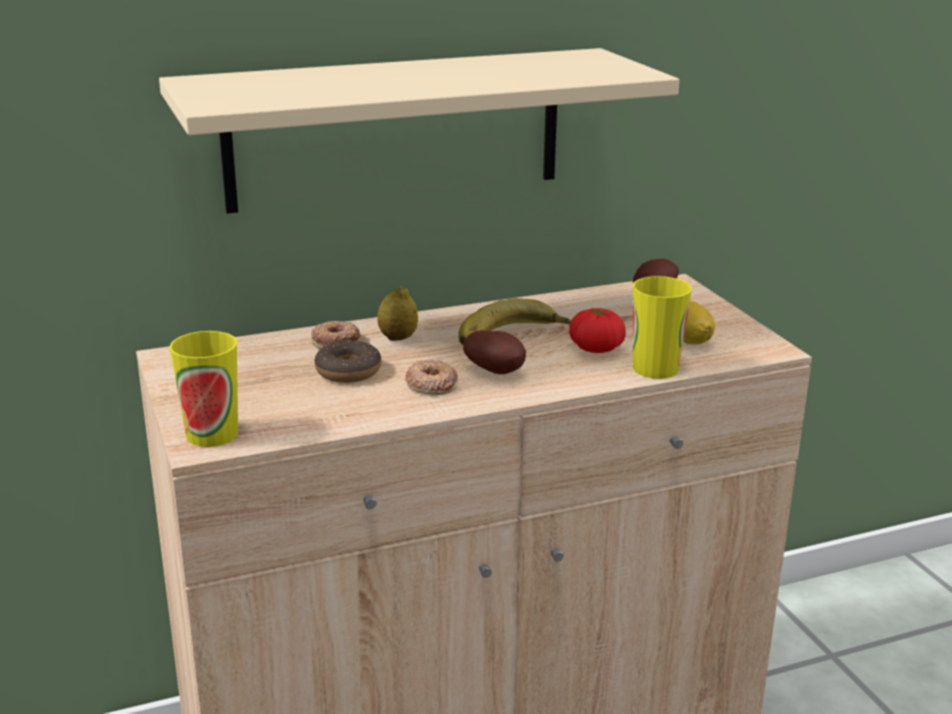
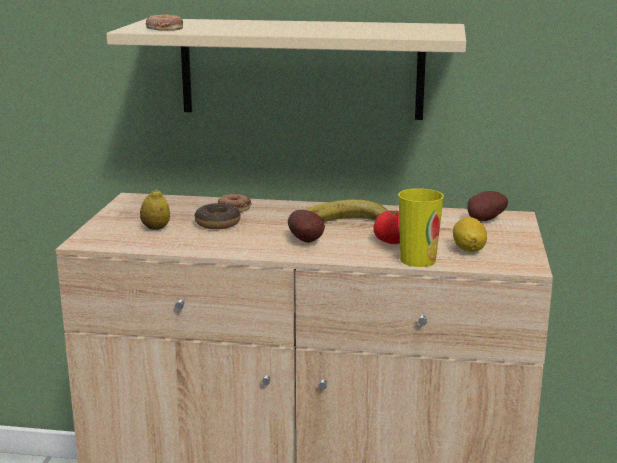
camera: 30 degrees right, 5 degrees down
cup [170,331,238,447] -> none
lemon [377,286,418,341] -> lemon moved to [140,189,170,230]
donut [405,359,458,395] -> donut moved to [146,14,183,31]

